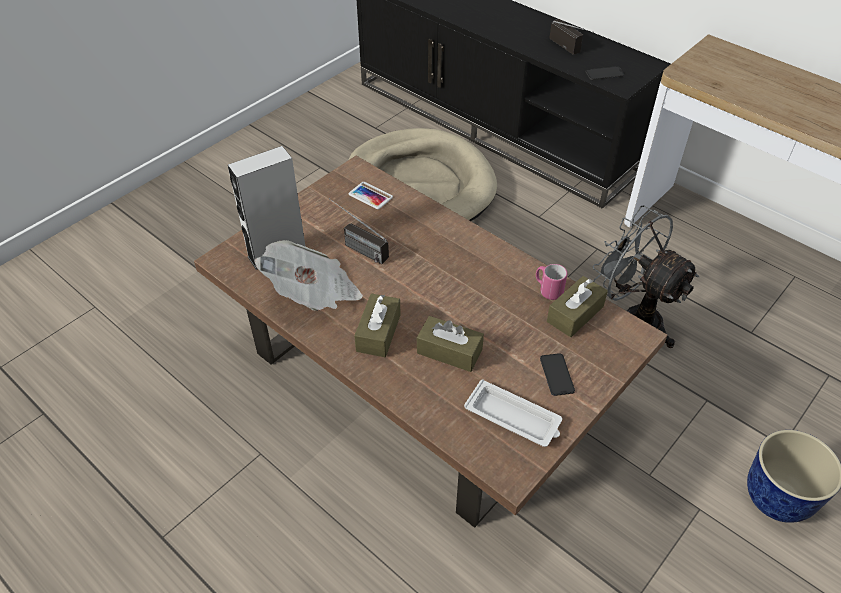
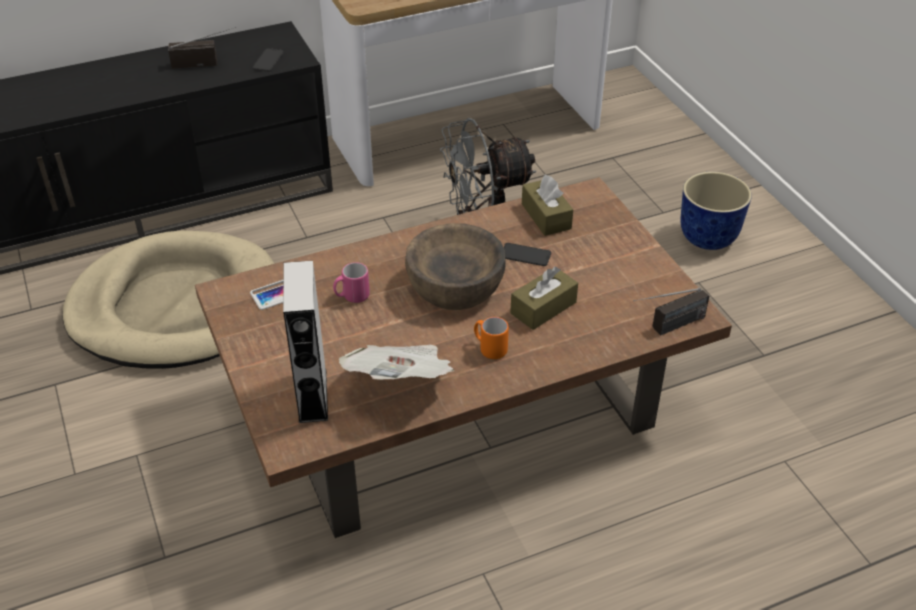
camera: 65 degrees left, 5 degrees down
radio [329,198,389,264] -> radio moved to [633,288,709,335]
brown tissue box [354,293,401,357] -> orange mug [474,317,509,359]
white tray [464,379,562,447] -> none
pink mug [536,264,567,300] -> pink mug moved to [333,262,370,303]
phone [540,353,575,396] -> phone moved to [504,243,551,266]
none -> brown bowl [405,223,506,310]

